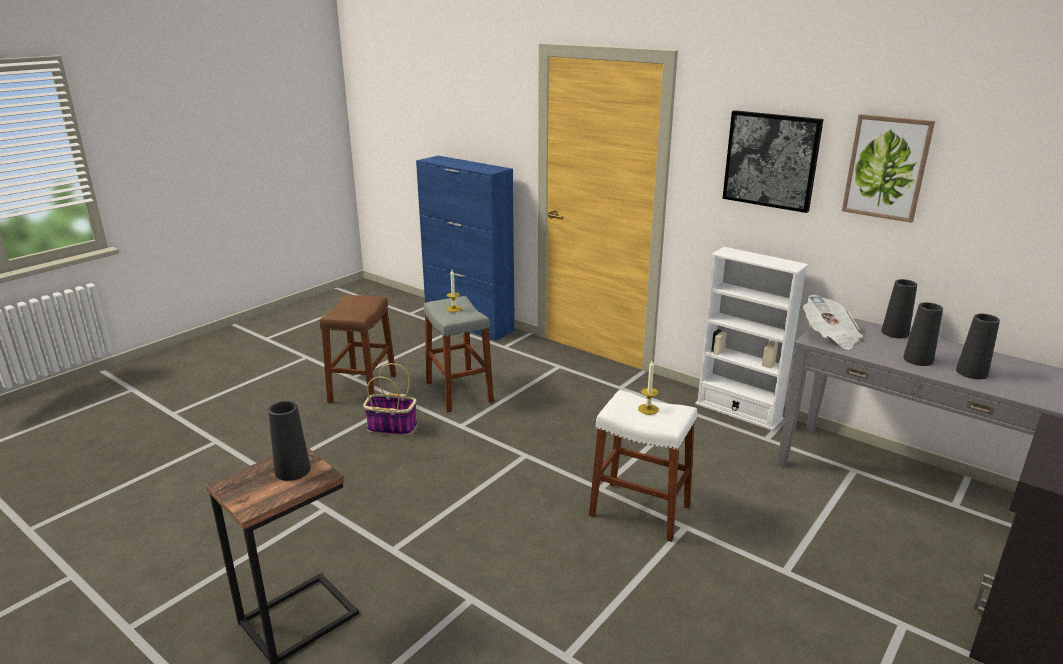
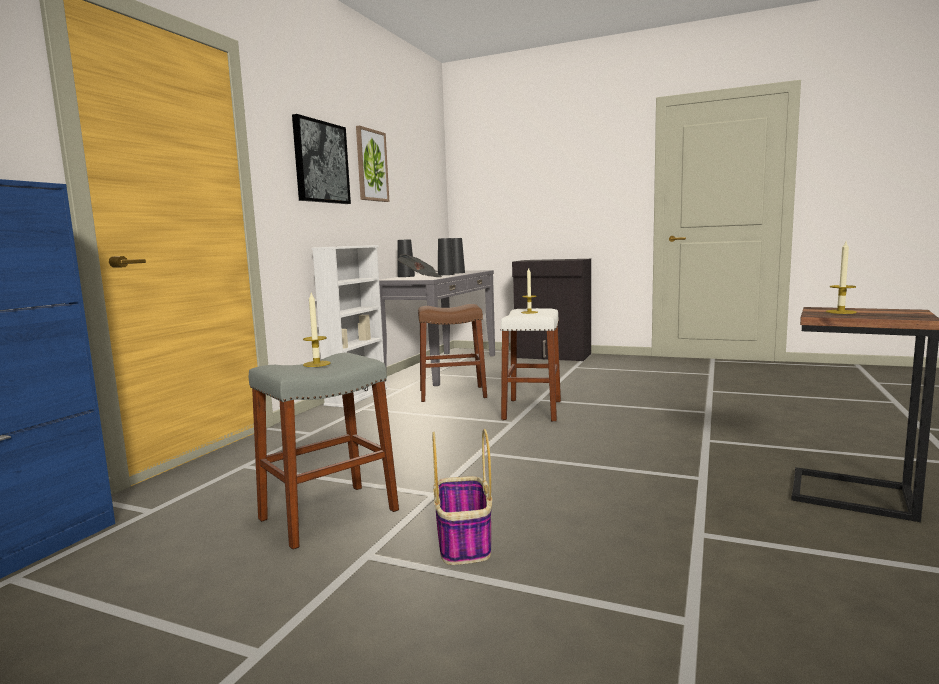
camera: 105 degrees left, 15 degrees down
black vase [268,401,311,481] -> candle [826,242,857,314]
brown stool [320,295,396,404] -> brown stool moved to [418,304,487,402]

